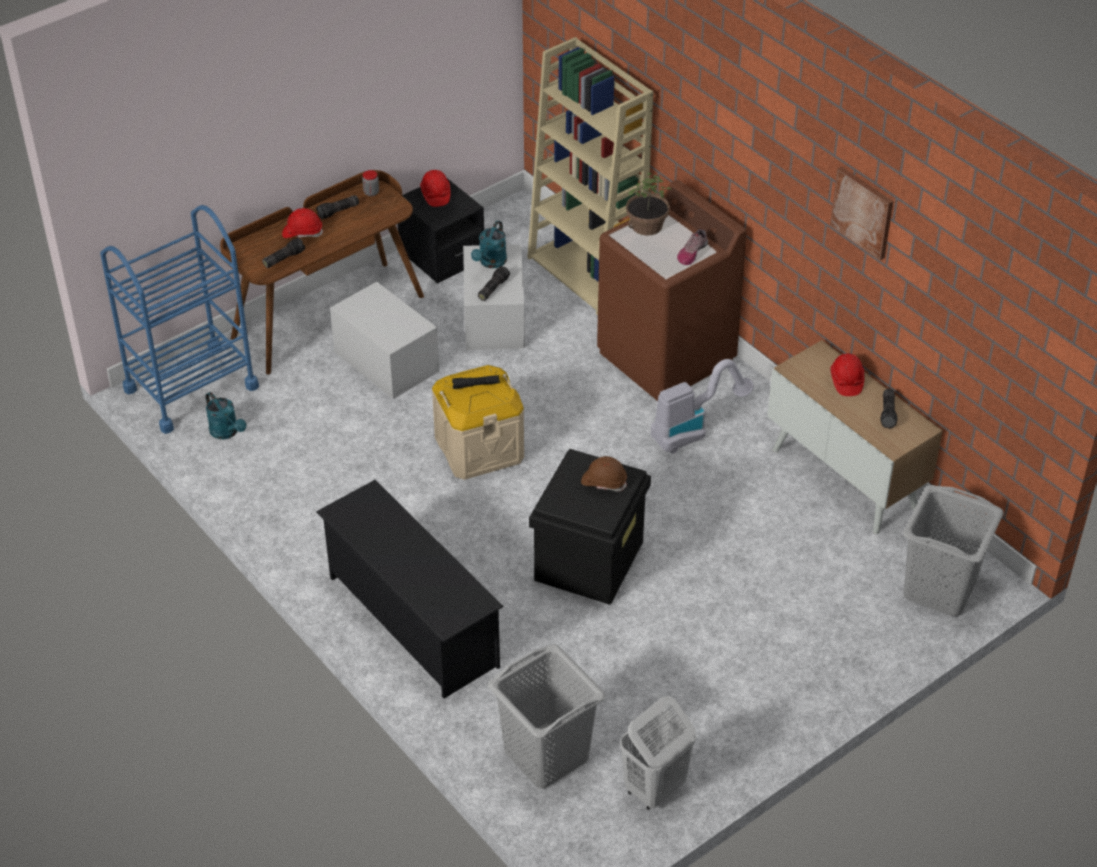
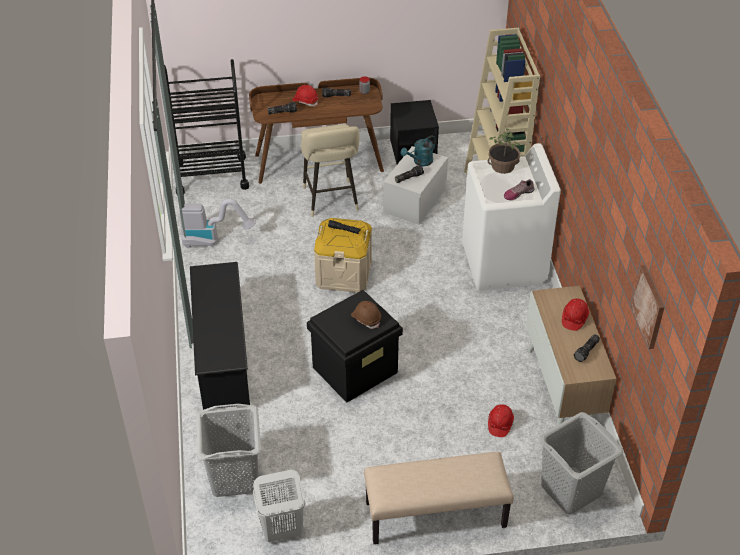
camera: 30 degrees right, 0 degrees up
blue cart [100,205,259,434] -> black cart [164,59,249,194]
turquoise watering can [206,392,246,439] -> none
white storage box [330,282,439,399] -> beige stool [301,124,360,217]
red hard hat [420,170,451,207] -> red hard hat moved to [488,404,514,437]
brown washing machine [597,180,747,401] -> white washing machine [462,143,561,291]
vacuum cleaner [651,359,754,454] -> vacuum cleaner moved to [180,198,256,248]
picture [830,166,893,261] -> picture moved to [631,265,665,349]
none -> beige bench [364,452,513,544]

